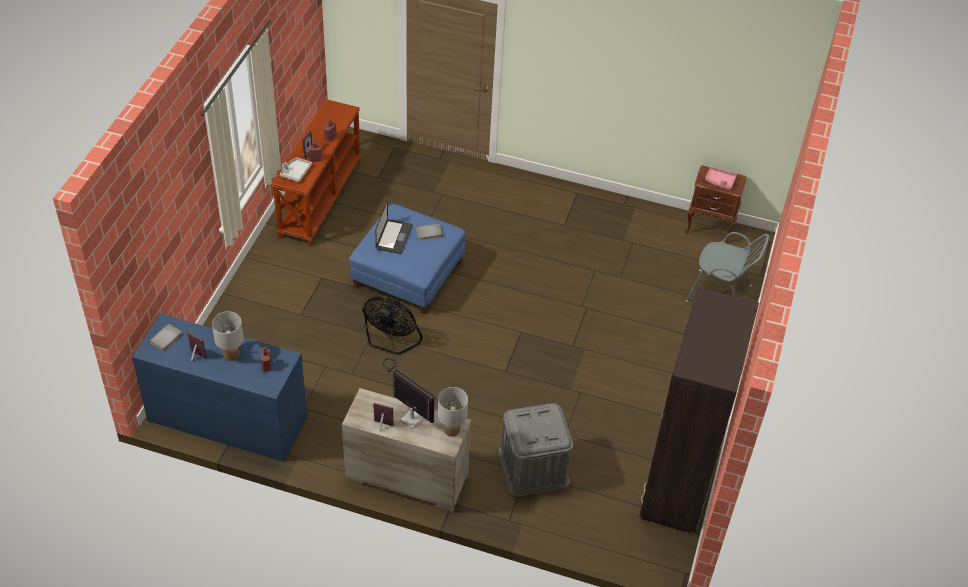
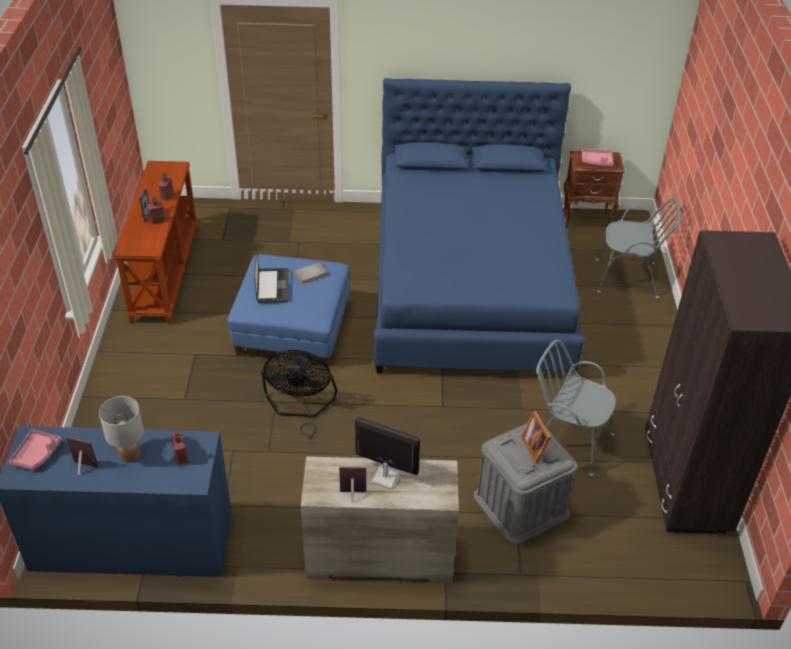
camera: 15 degrees left, 5 degrees down
grey book [149,323,182,351] -> pink tray [9,430,61,470]
grey tray [280,157,312,182] -> none
grey table lamp [438,387,468,436] -> none
none -> blue bed [374,78,585,374]
none -> picture frame [521,411,551,463]
none -> grey chair [536,339,616,476]

